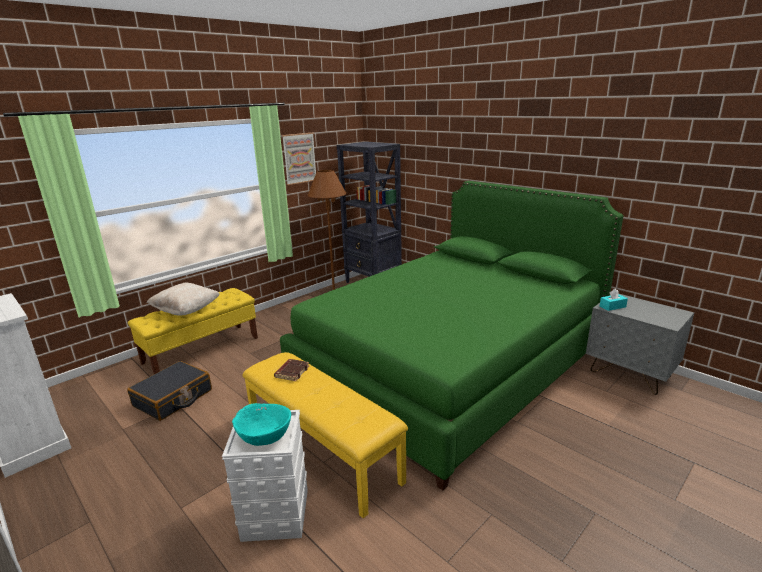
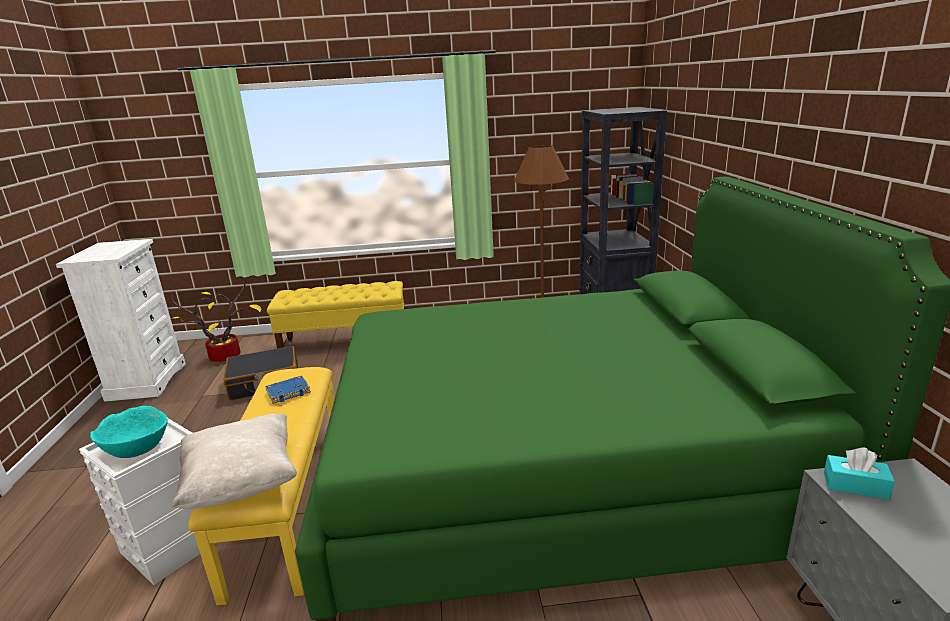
camera: 40 degrees right, 0 degrees up
beige pillow [147,282,220,316] -> beige pillow moved to [171,414,297,509]
brown book [274,359,309,381] -> blue book [265,376,311,404]
picture [282,133,316,185] -> none
none -> potted plant [171,279,261,362]

